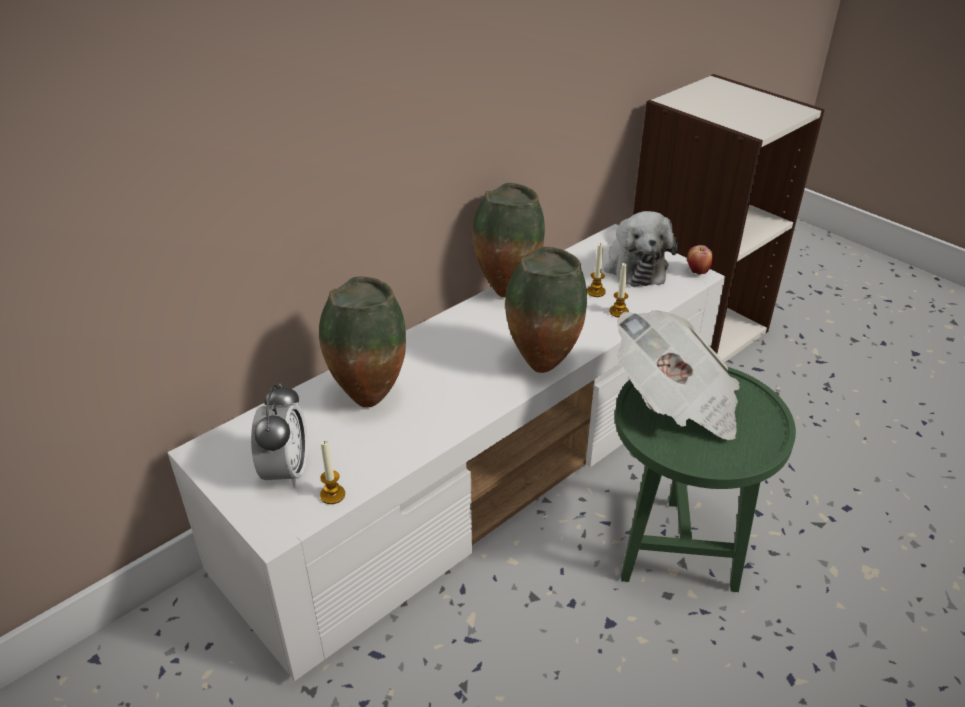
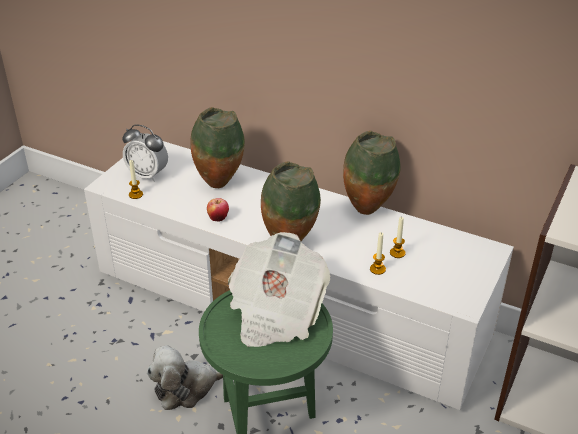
camera: 70 degrees right, 0 degrees up
alarm clock [251,383,308,488] -> alarm clock turned 45 degrees clockwise [122,124,168,182]
plush toy [604,211,678,287] -> plush toy moved to [147,345,223,410]
apple [687,245,713,274] -> apple moved to [207,198,229,222]

